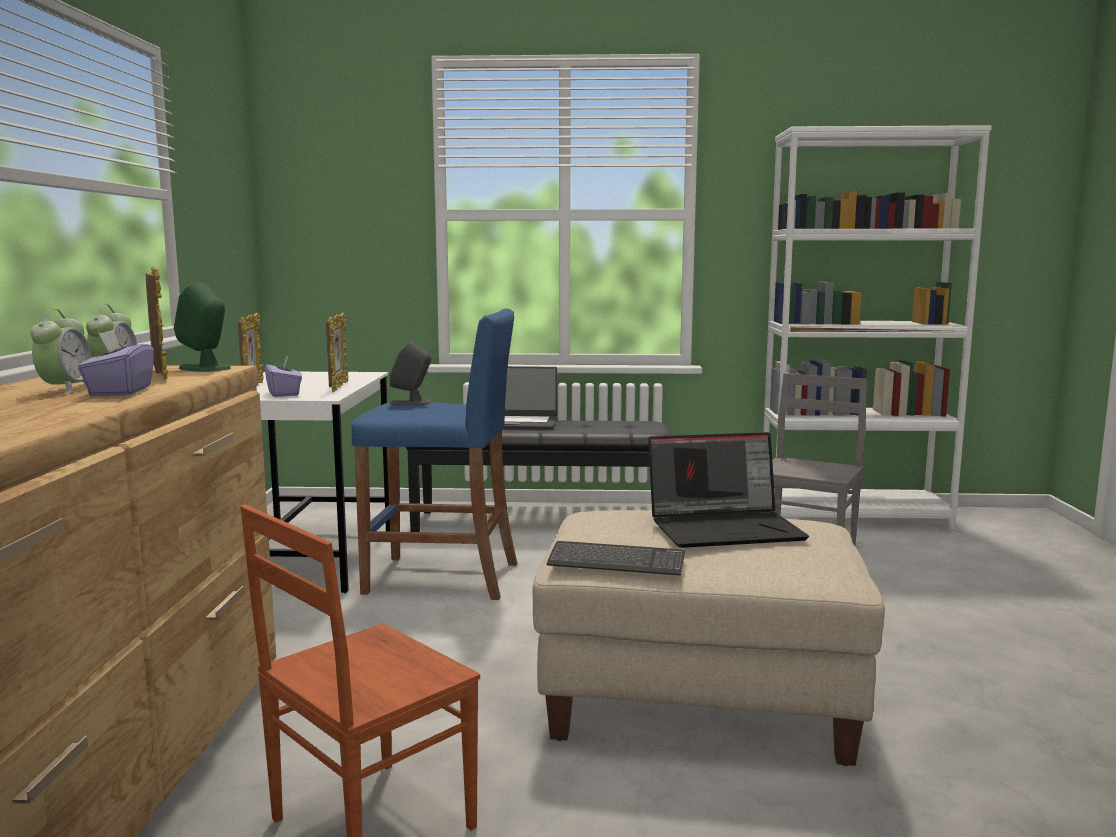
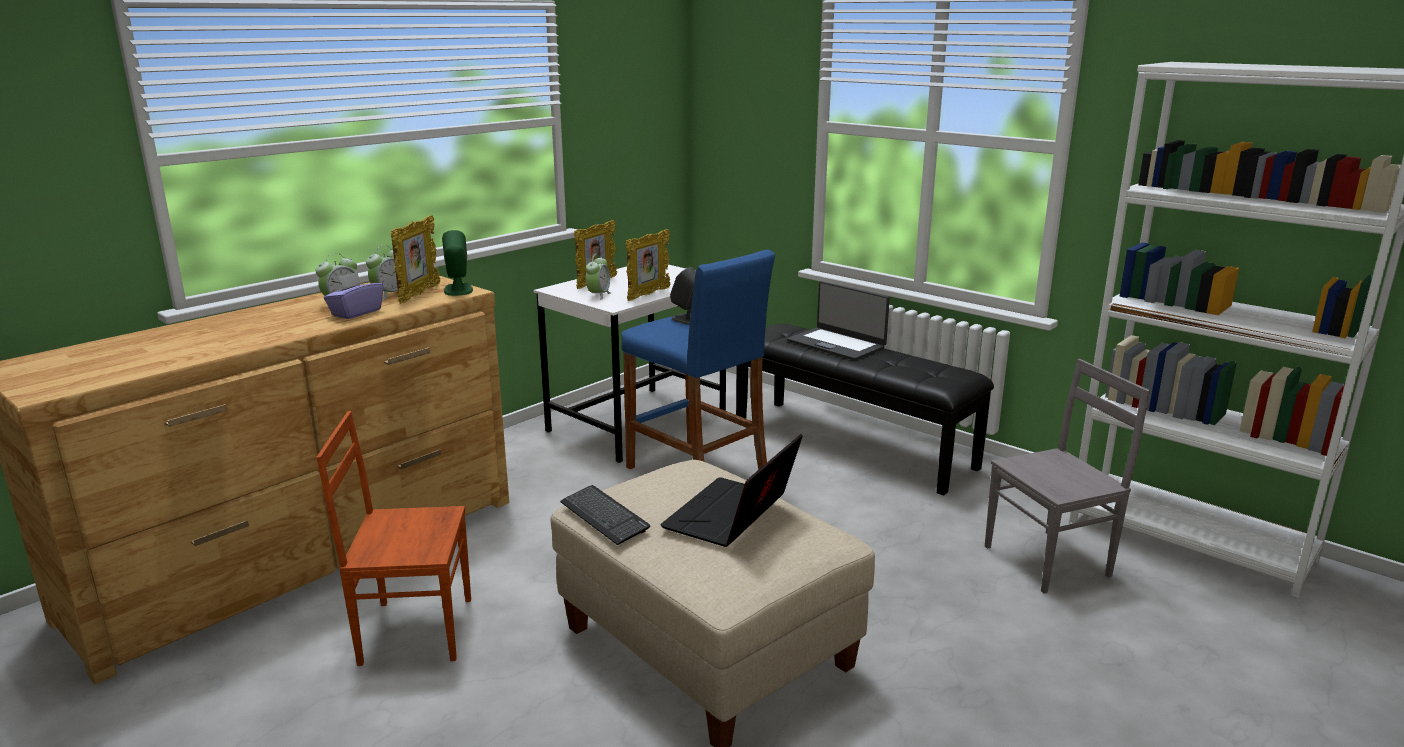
camera: 40 degrees right, 10 degrees up
purple tissue box [265,356,302,397] -> alarm clock [586,254,611,300]
laptop [648,432,809,548] -> laptop turned 90 degrees clockwise [660,434,803,547]

